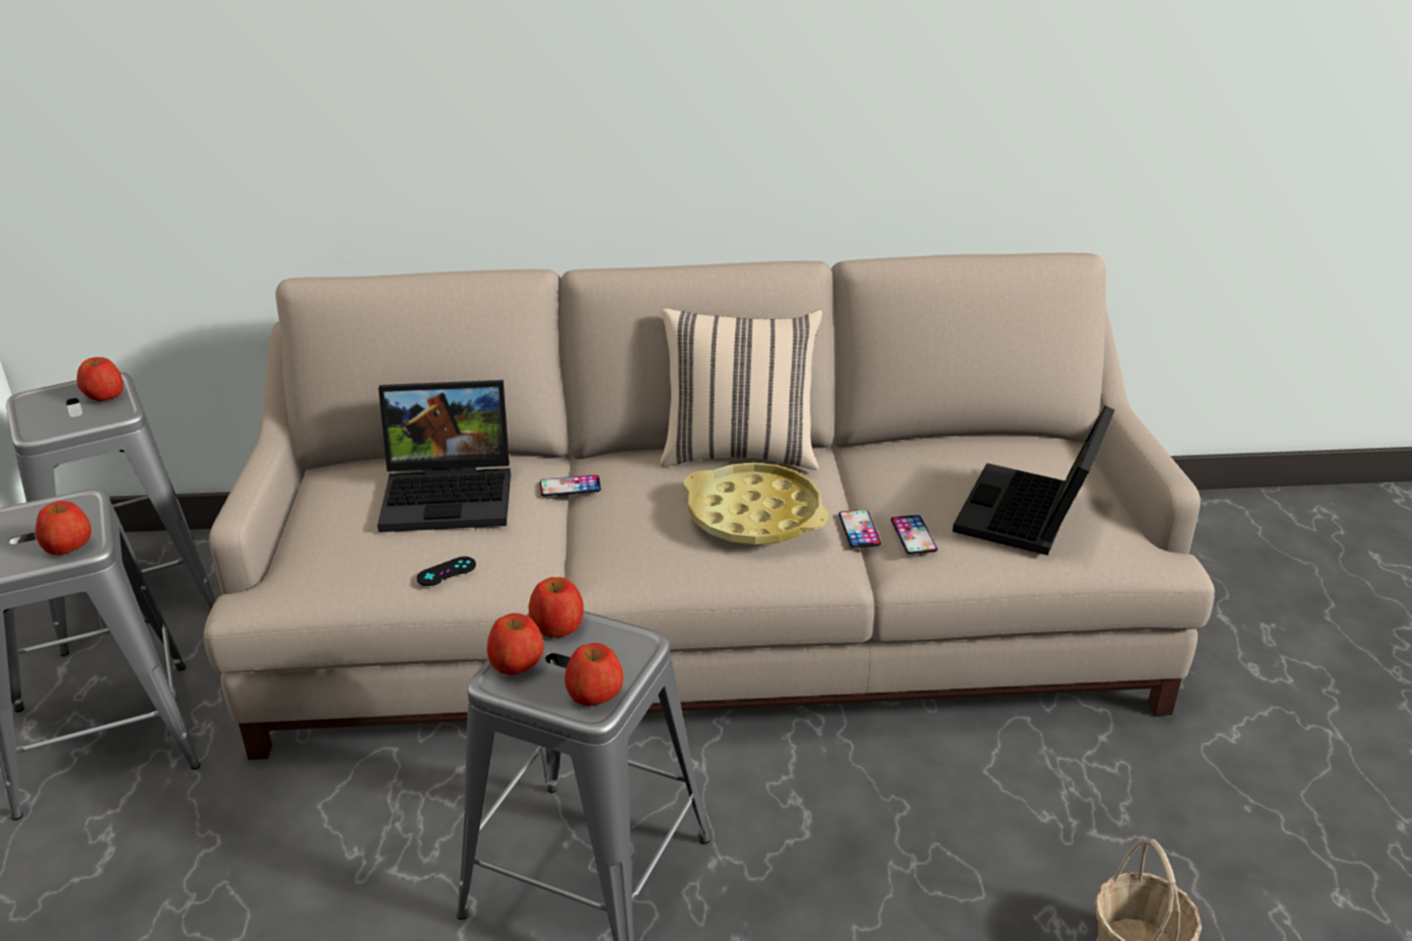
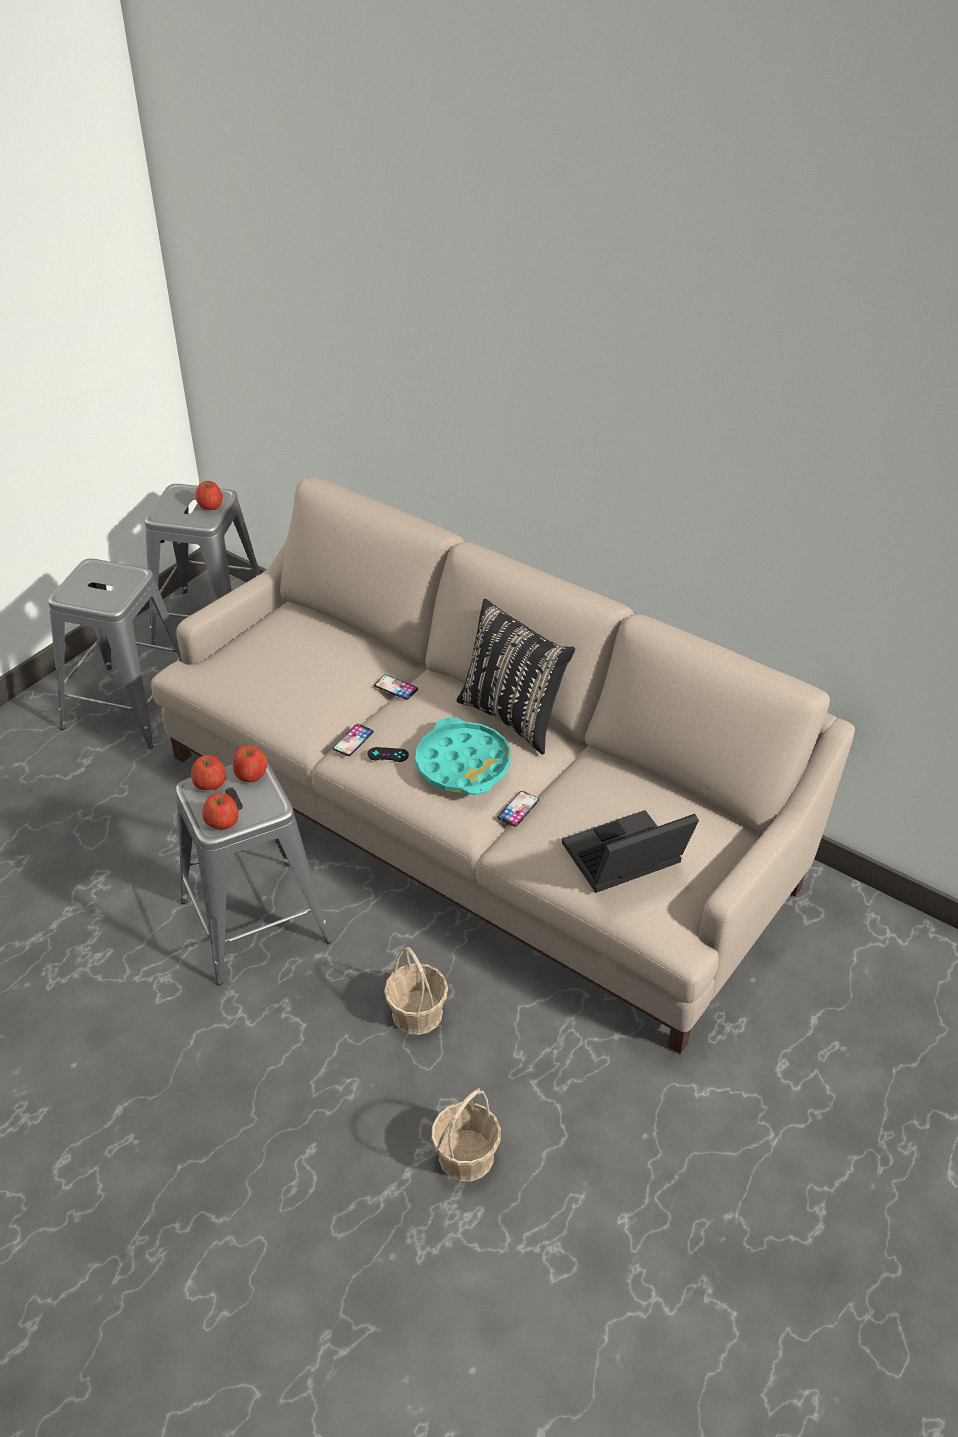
camera: 40 degrees right, 10 degrees up
apple [35,501,91,555] -> none
laptop [378,380,511,532] -> none
black game controller [417,556,476,586] -> black game controller moved to [368,747,409,762]
beige pillow [660,308,822,470] -> black pillow [457,599,575,755]
yellow tray [683,463,829,546] -> turquoise tray [415,717,511,795]
phone [891,515,938,554] -> phone moved to [333,724,374,756]
none -> basket [384,947,448,1035]

